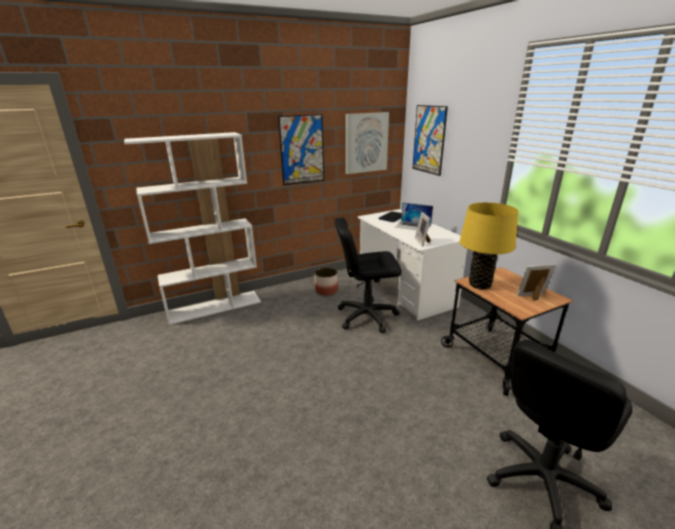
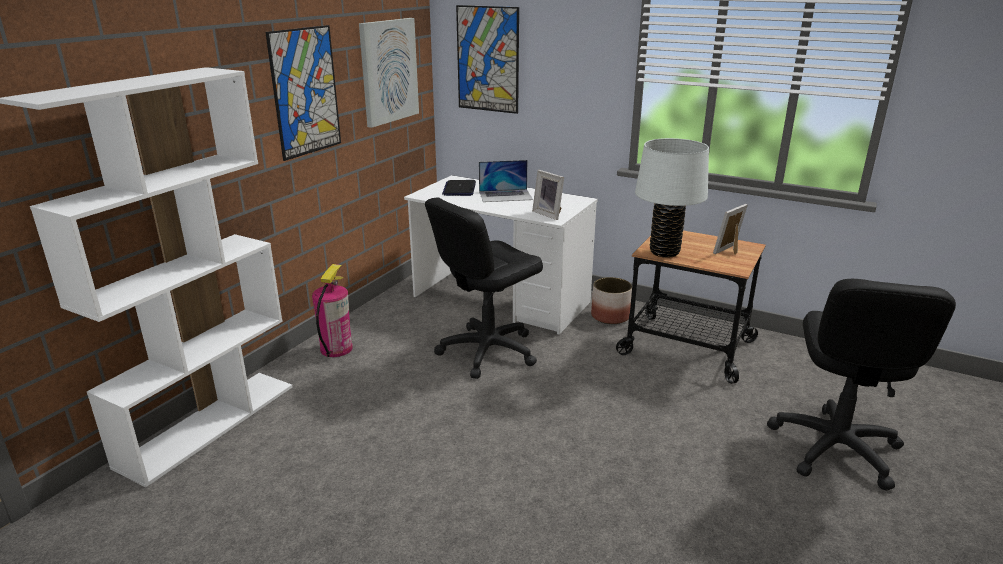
camera: 35 degrees left, 0 degrees up
planter [314,267,338,296] -> planter moved to [591,277,632,324]
yellow table lamp [460,202,518,290] -> white table lamp [635,138,709,258]
none -> fire extinguisher [312,264,353,357]

